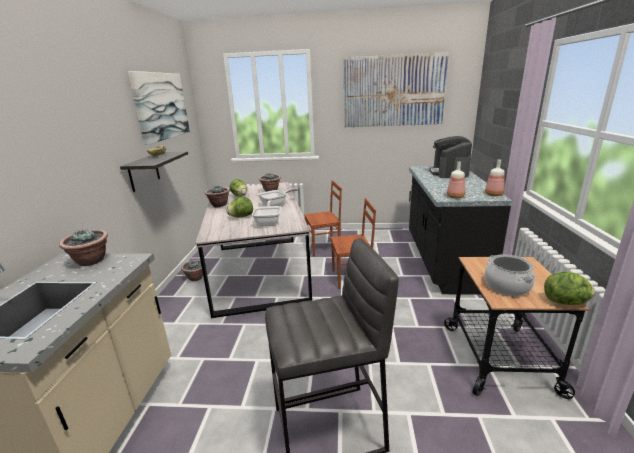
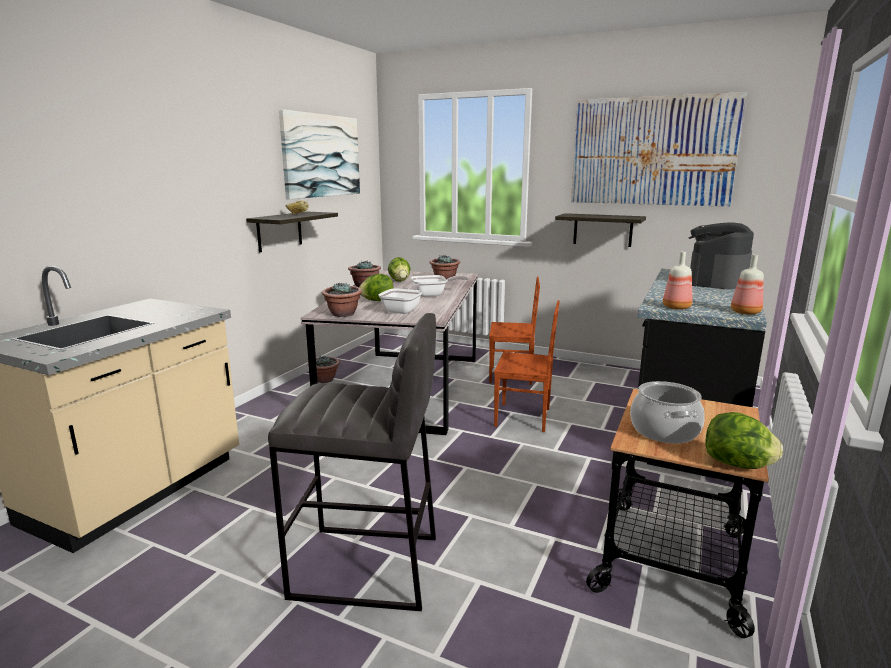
camera: 20 degrees right, 5 degrees down
potted plant [59,229,108,266] -> potted plant moved to [322,283,362,317]
none -> shelf [555,213,646,247]

